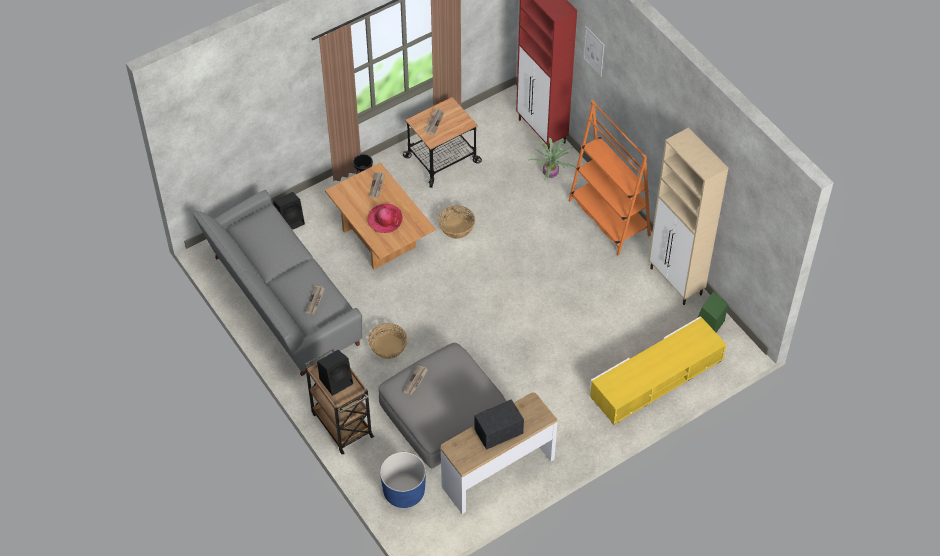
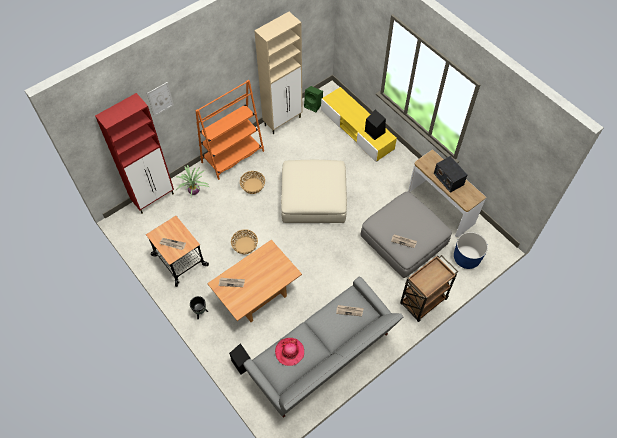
camera: 95 degrees left, 5 degrees up
black speaker [317,350,353,396] -> black speaker moved to [365,110,386,140]
hat [367,204,403,233] -> hat moved to [275,338,304,366]
basket [368,323,407,359] -> basket moved to [240,171,265,194]
none -> beige ottoman [281,160,347,223]

